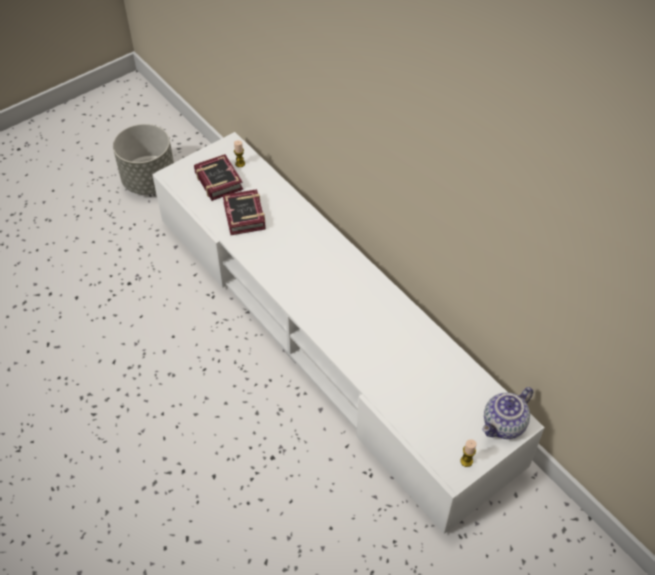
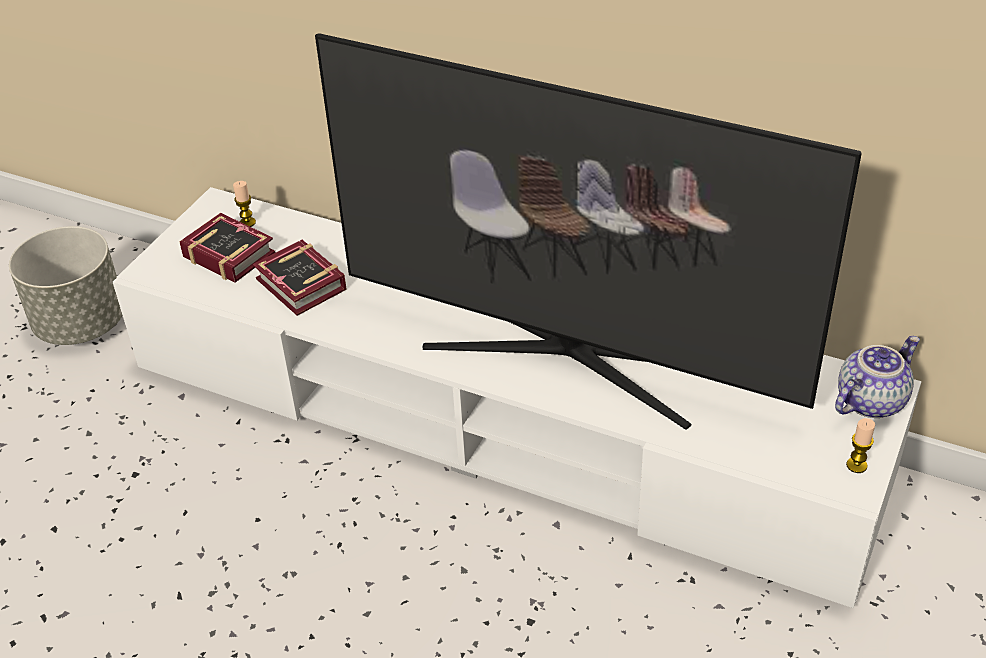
camera: 25 degrees left, 10 degrees down
teapot [482,387,533,439] -> teapot turned 150 degrees counterclockwise [835,336,920,418]
none -> television [315,33,862,430]

